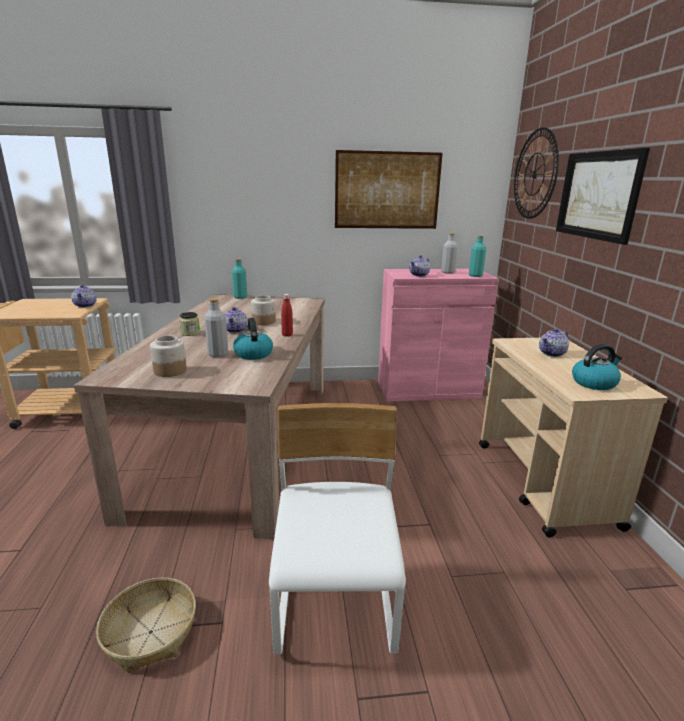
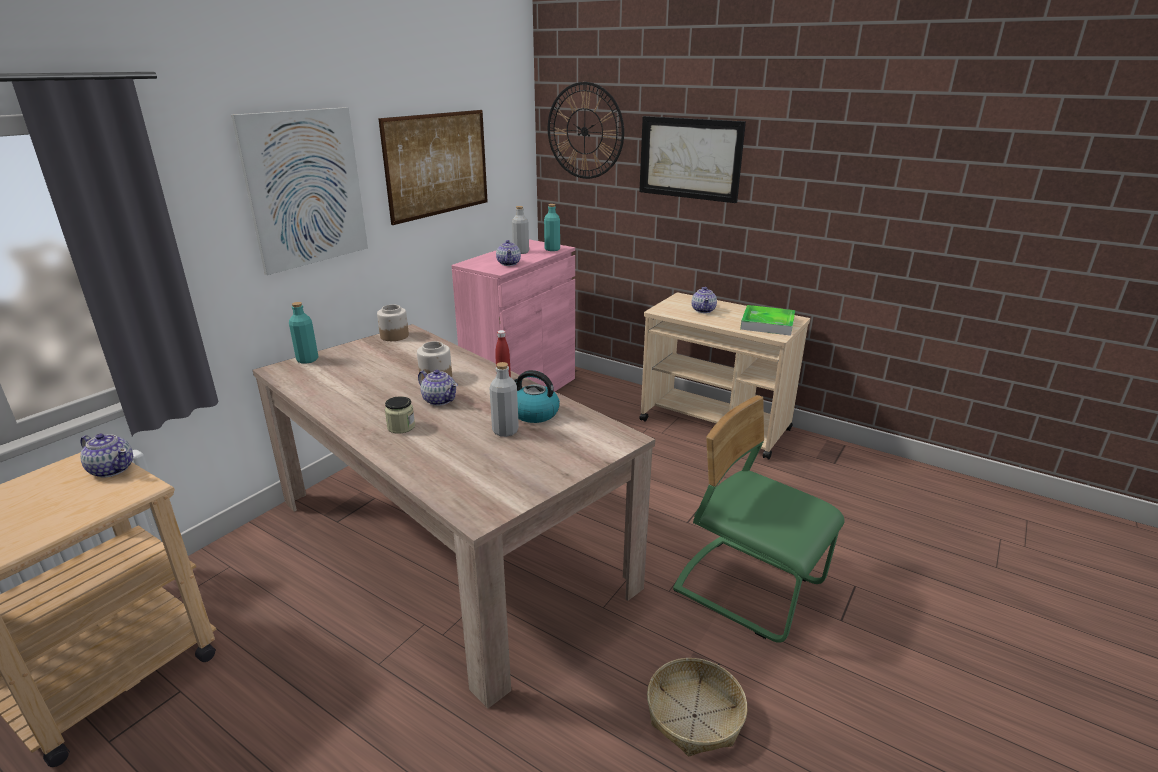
camera: 50 degrees left, 5 degrees up
jar [150,335,187,377] -> jar moved to [377,305,409,341]
white chair [269,403,406,654] -> green chair [673,395,845,643]
kettle [572,344,622,390] -> tray [740,305,795,336]
none -> picture [231,107,368,275]

